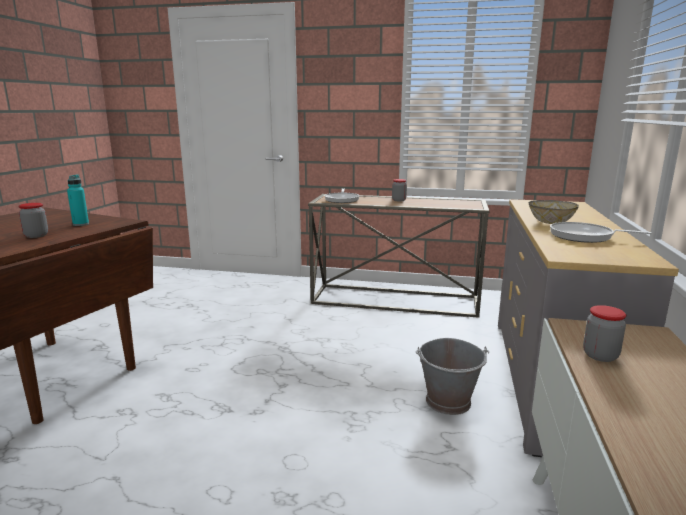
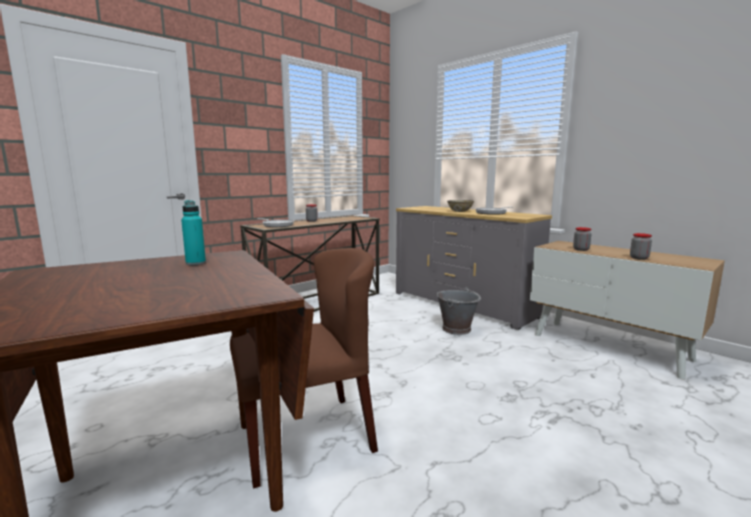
camera: 55 degrees left, 5 degrees down
jar [18,203,48,238] -> jar moved to [630,233,652,260]
none -> brown chair [230,248,378,488]

